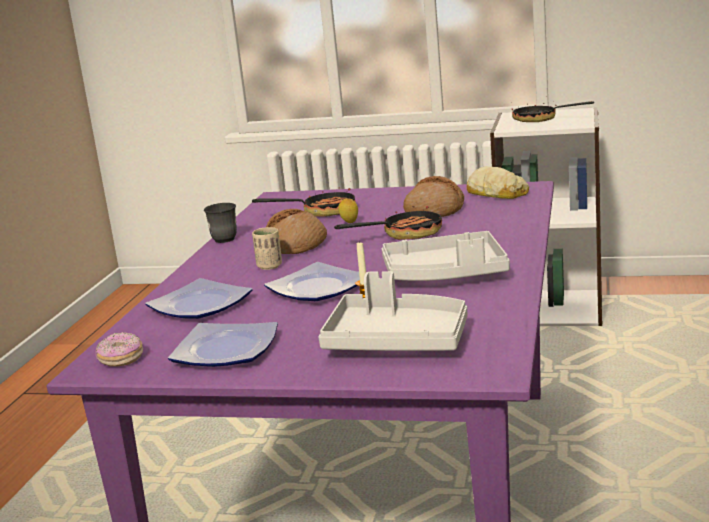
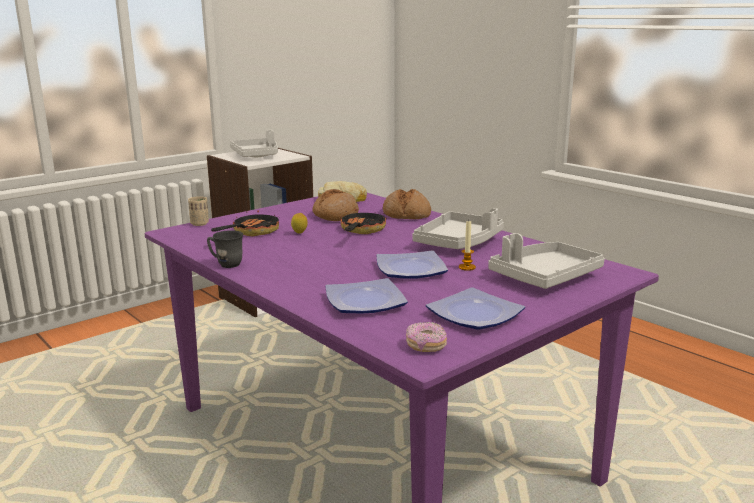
camera: 55 degrees left, 0 degrees up
beige cup [252,227,282,270] -> beige cup moved to [188,196,209,226]
bread [266,209,327,254] -> bread moved to [383,189,431,219]
frying pan [511,101,594,122] -> grey tray [230,130,278,157]

